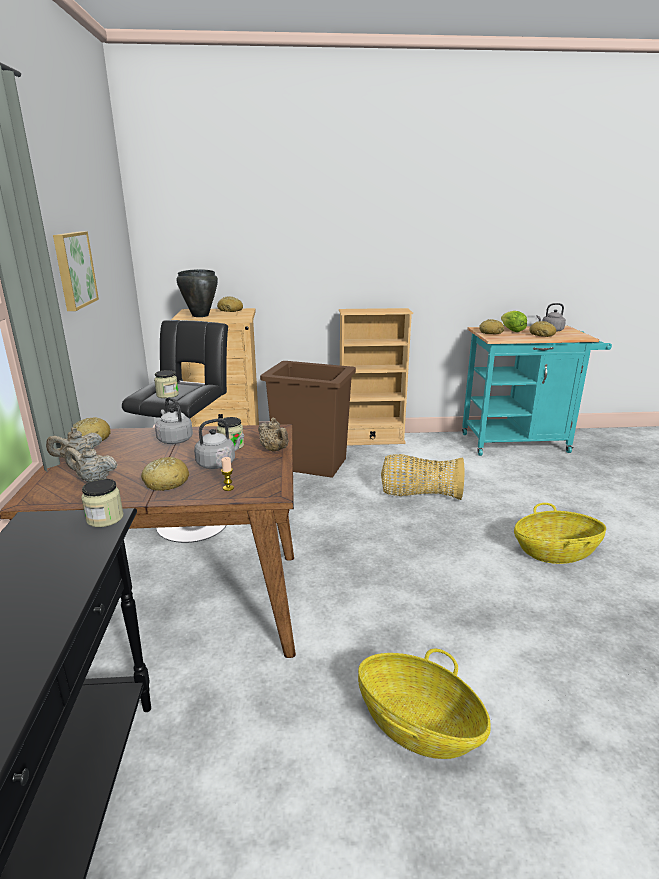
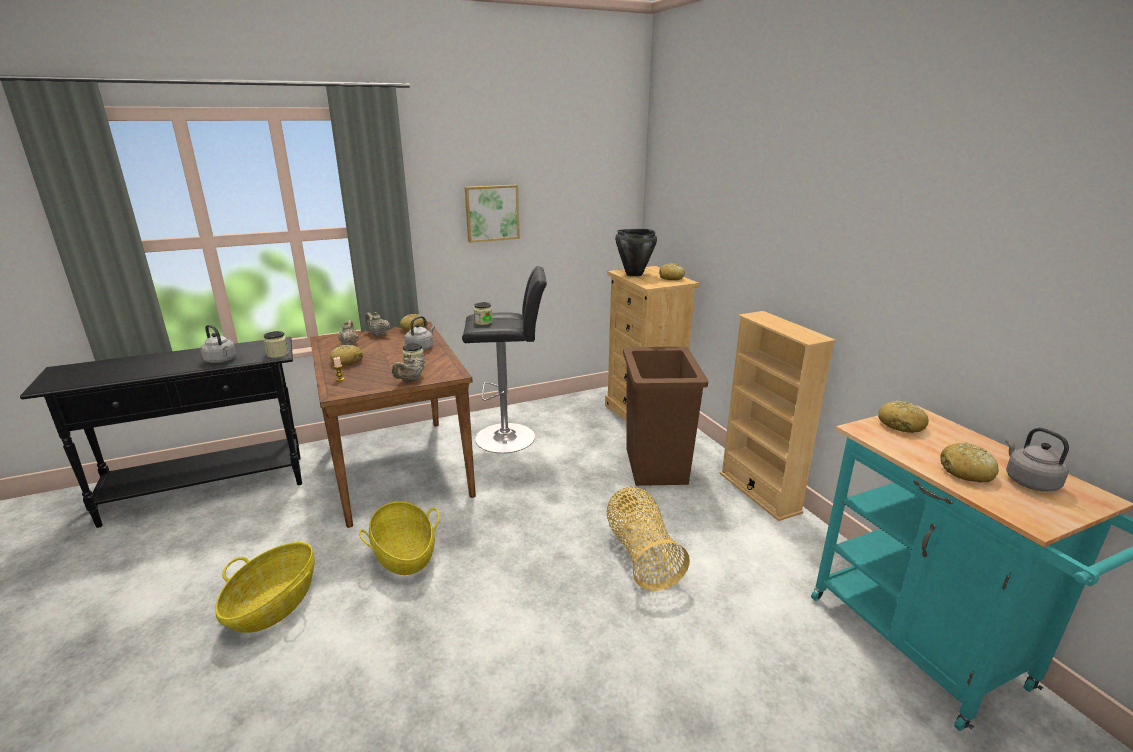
camera: 70 degrees right, 0 degrees up
grey kettle [194,418,244,469] -> grey kettle moved to [201,325,236,363]
lettuce [501,311,527,332] -> none
basket [514,503,606,564] -> basket moved to [359,501,440,575]

